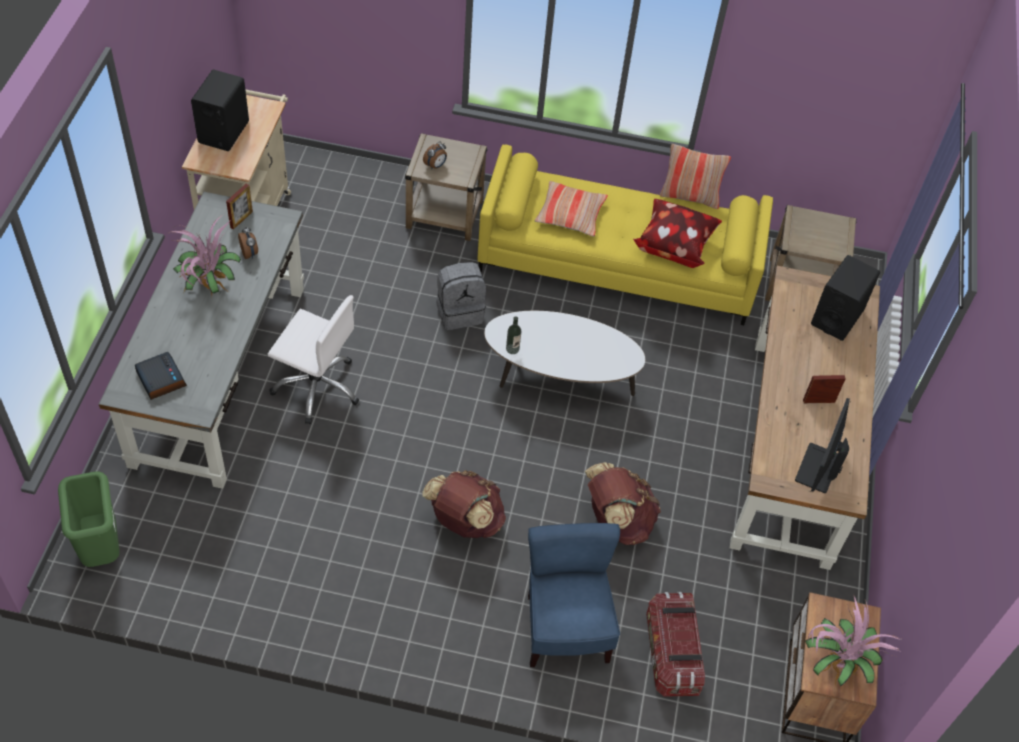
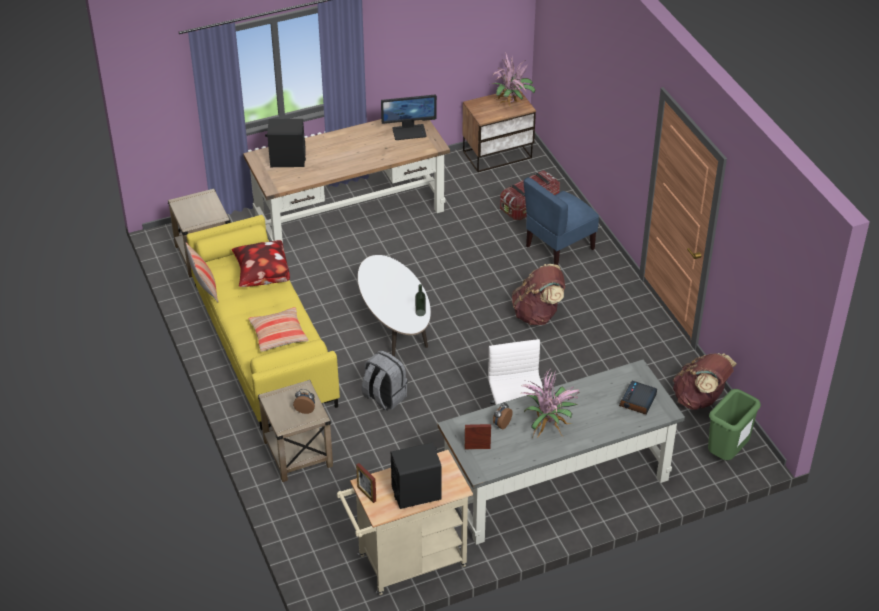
camera: 120 degrees left, 10 degrees down
brown backpack [585,462,661,545] -> brown backpack moved to [673,353,737,410]
picture frame [803,375,846,403] -> picture frame moved to [356,463,376,503]

